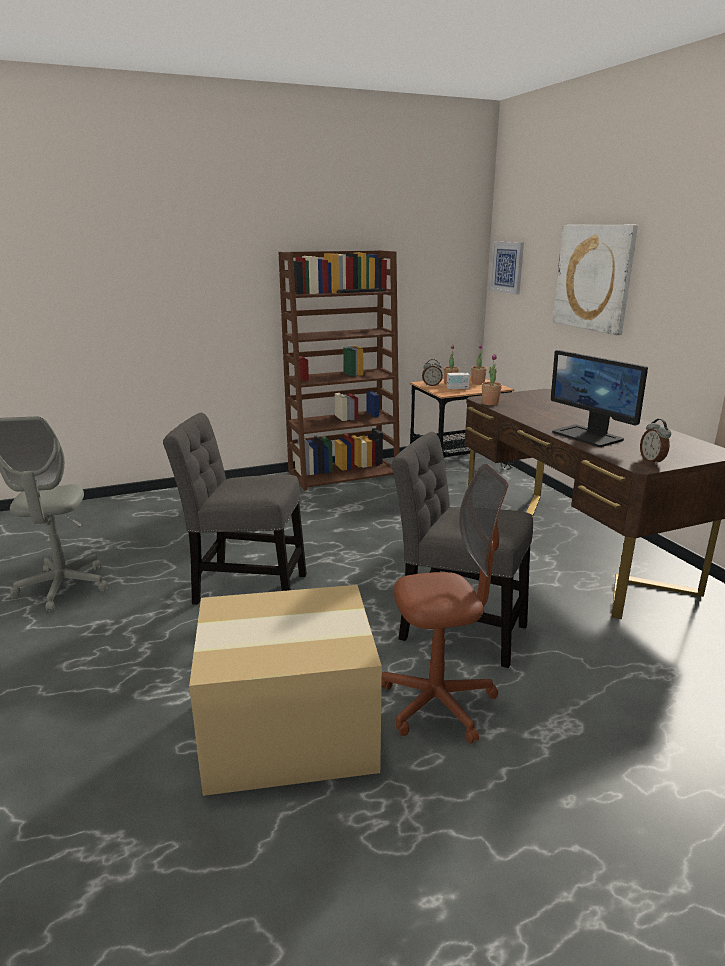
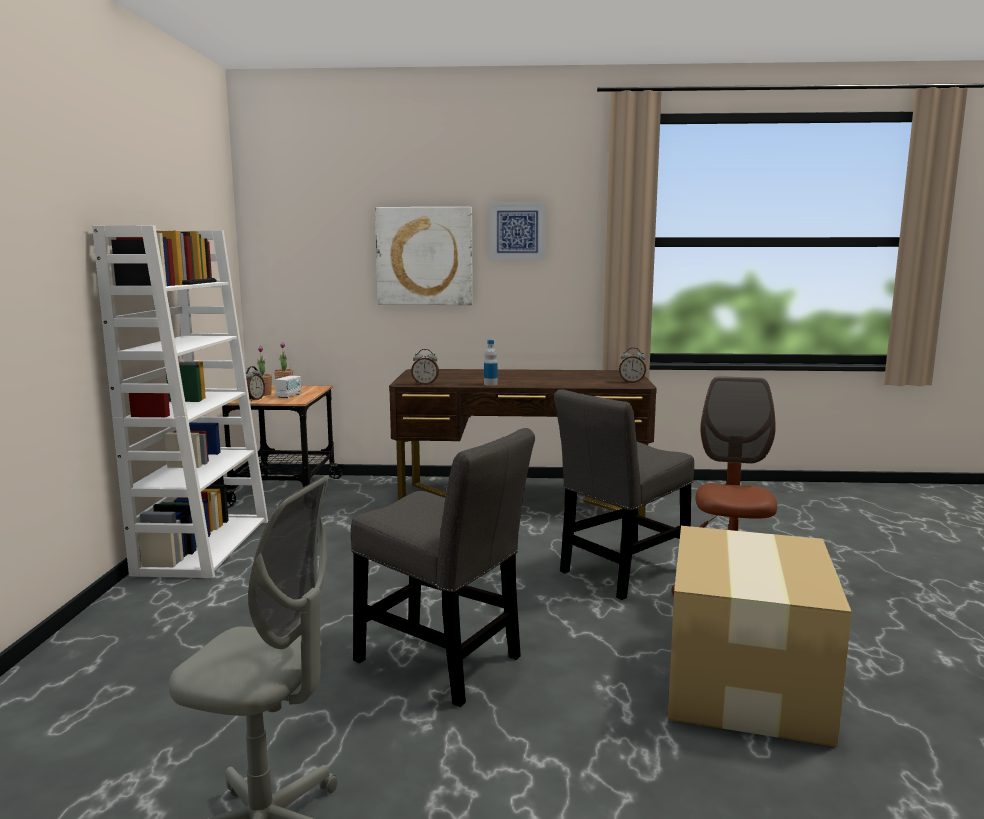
camera: 65 degrees left, 10 degrees down
grey chair [163,413,307,604] -> grey chair turned 90 degrees counterclockwise [351,428,535,707]
brown bookcase [278,250,400,491] -> white bookcase [92,225,268,578]
potted plant [482,354,502,405] -> alarm clock [411,349,439,385]
picture [490,242,524,295] -> picture moved to [489,202,546,260]
monitor [551,350,648,447] -> none
none -> bottle [484,340,498,386]

